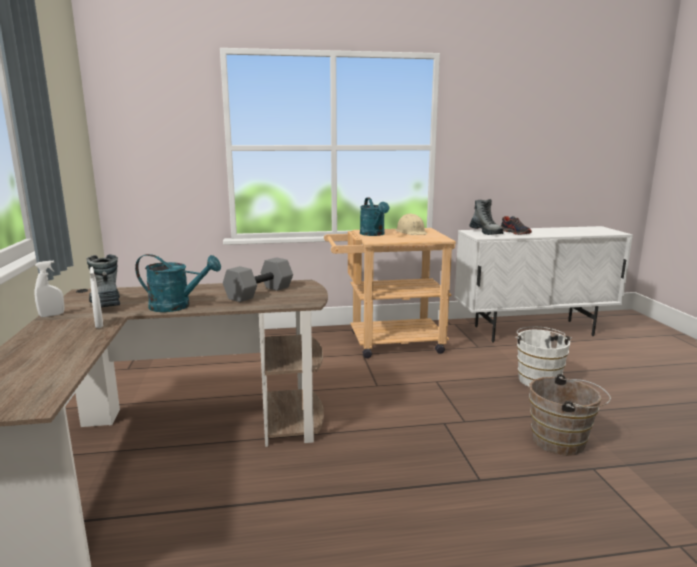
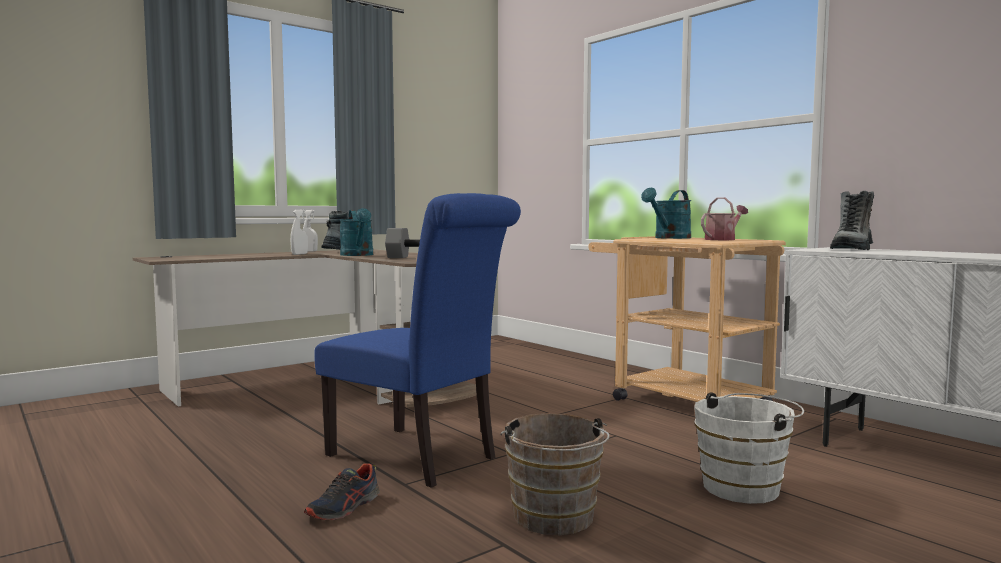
camera: 60 degrees right, 10 degrees down
beige hard hat [396,214,427,235] -> watering can [701,197,748,240]
shoe [501,216,532,235] -> shoe moved to [304,463,380,520]
none -> blue chair [314,193,521,488]

